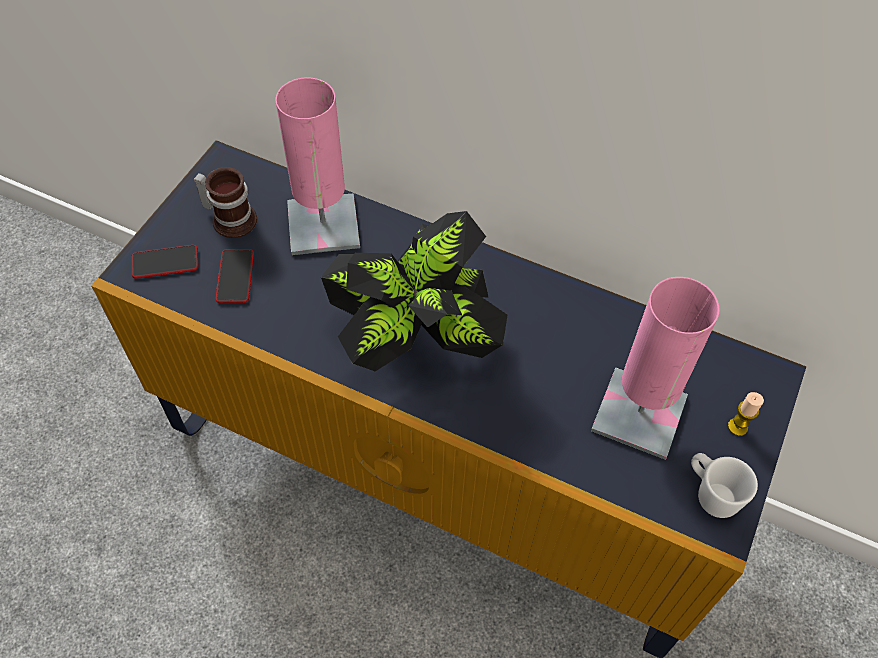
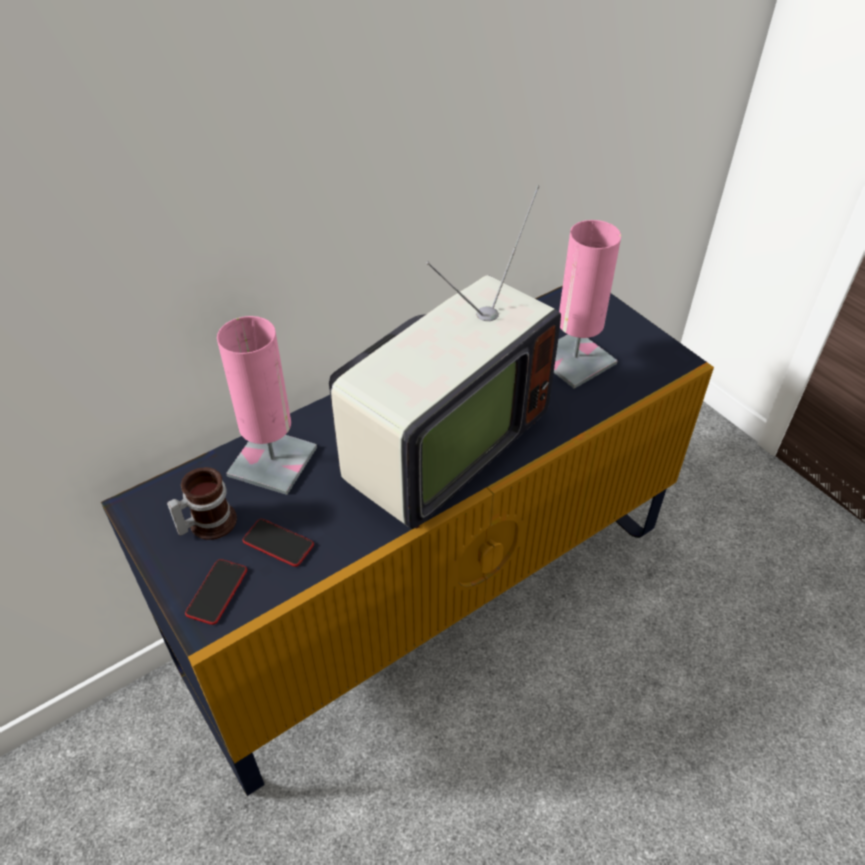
camera: 60 degrees left, 10 degrees down
potted plant [321,211,507,371] -> television [329,185,561,529]
white mug [691,453,758,518] -> none
candle [728,392,764,436] -> none

